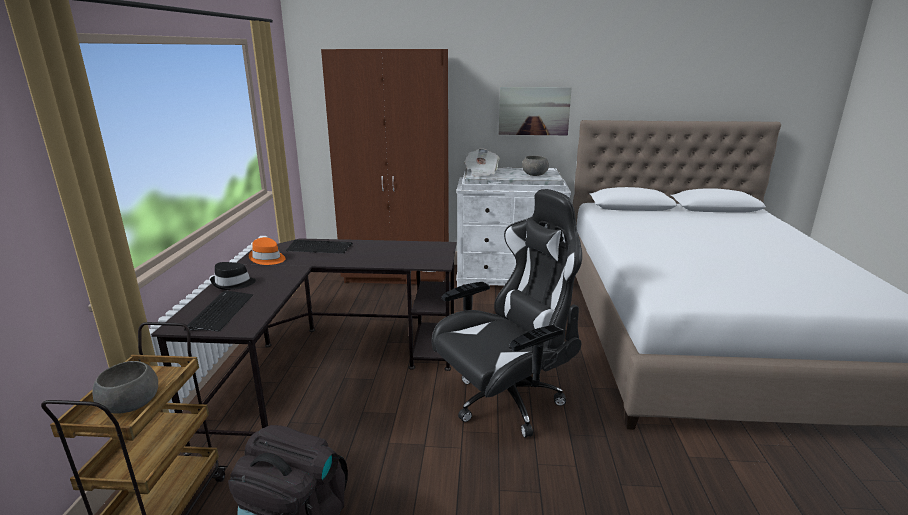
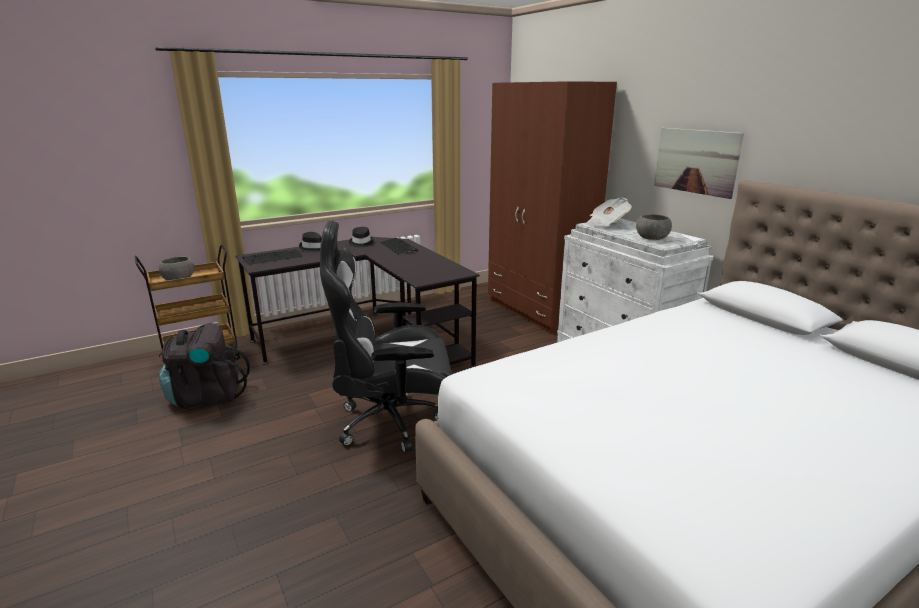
camera: 55 degrees right, 0 degrees up
orange hat [249,237,286,265] -> black hat [349,227,374,247]
black office chair [431,189,582,438] -> black office chair turned 150 degrees clockwise [320,220,452,453]

